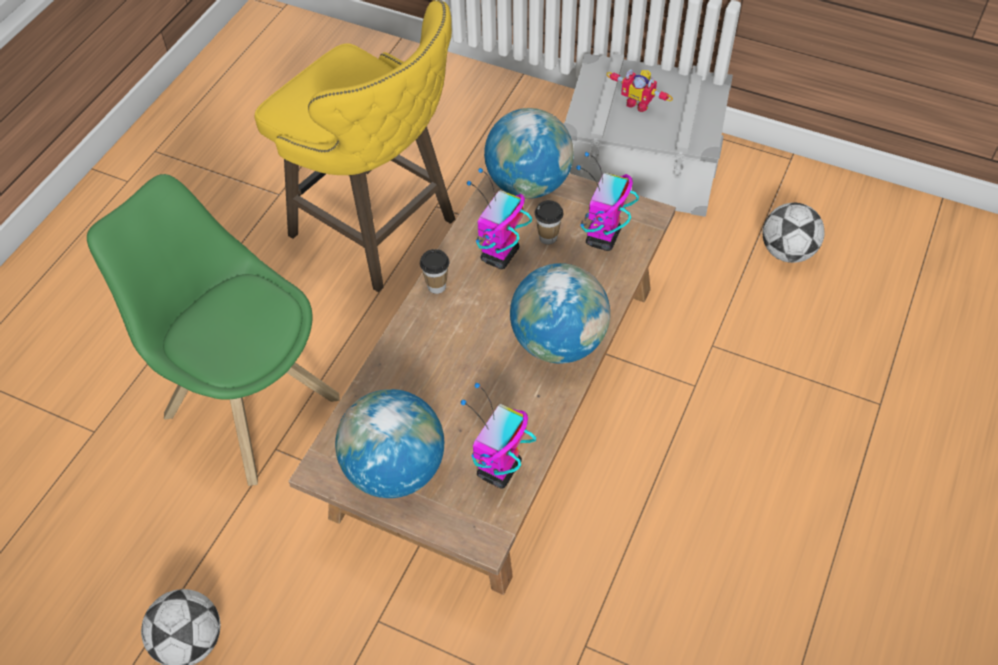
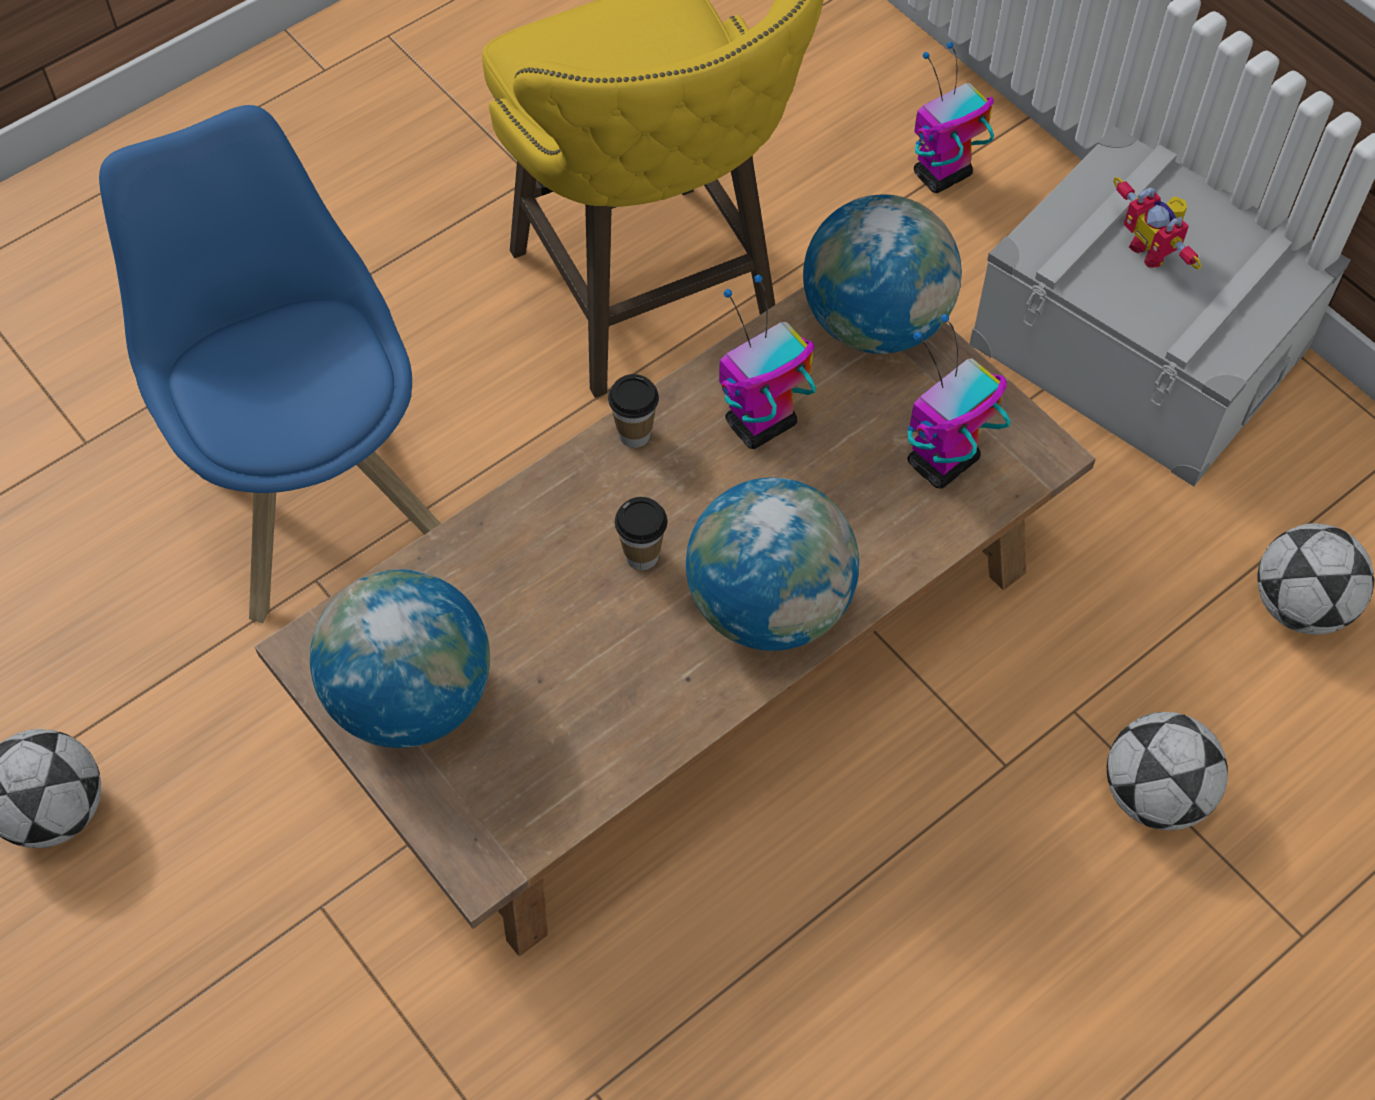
camera: 25 degrees right, 5 degrees up
green chair [87,174,340,486] -> blue chair [99,105,441,623]
toy robot [461,383,536,489] -> toy robot moved to [914,42,994,193]
cup [535,200,563,245] -> cup moved to [615,497,668,570]
none -> football [1107,712,1228,830]

